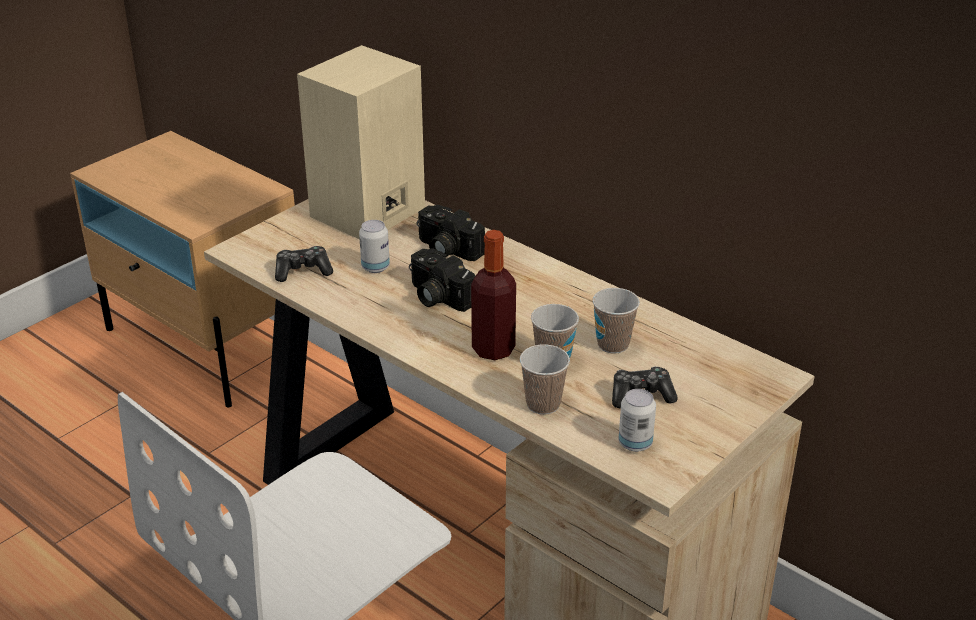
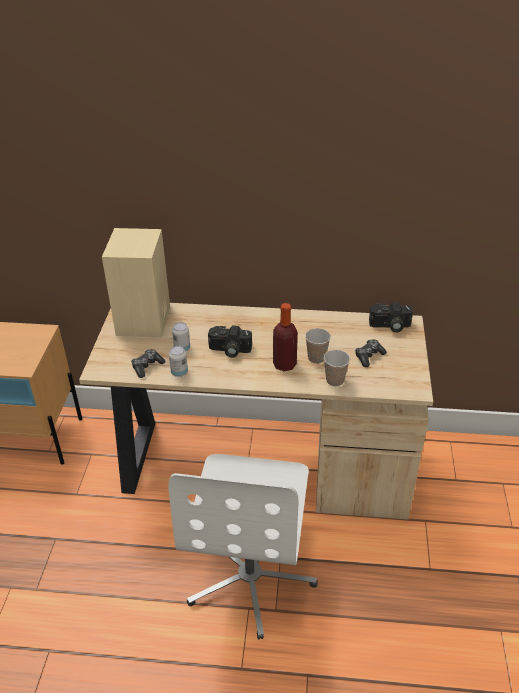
camera: 35 degrees left, 5 degrees up
camera [416,205,485,261] -> camera moved to [369,302,413,333]
cup [592,288,640,354] -> none
can [618,389,656,452] -> can moved to [169,346,188,377]

